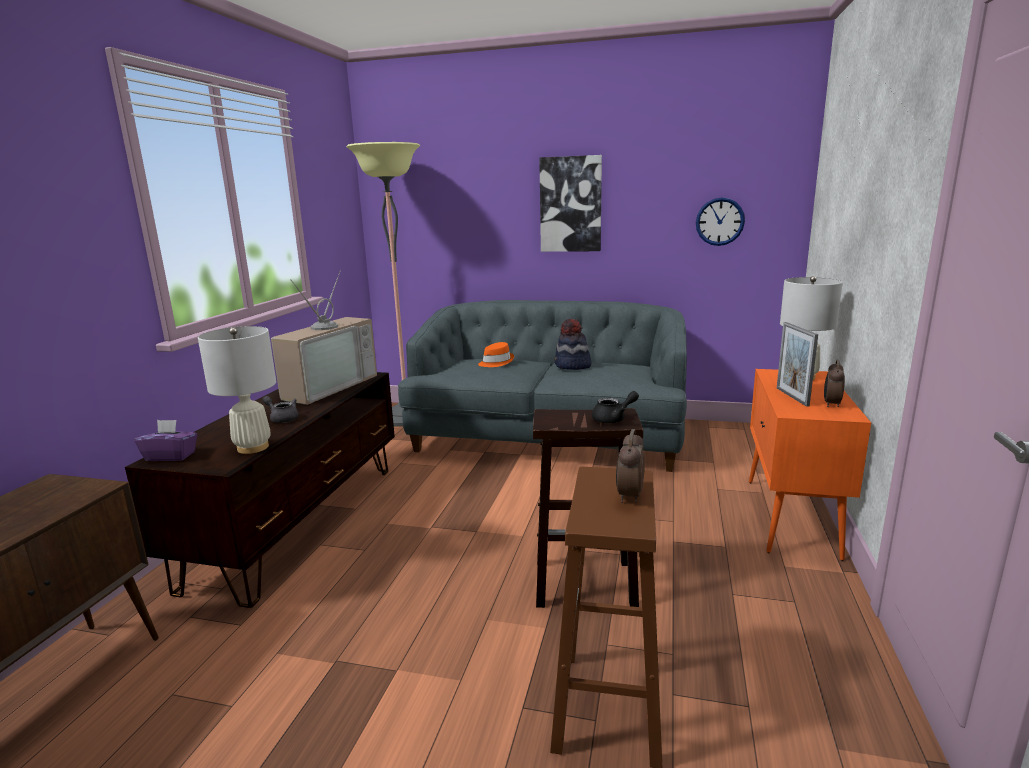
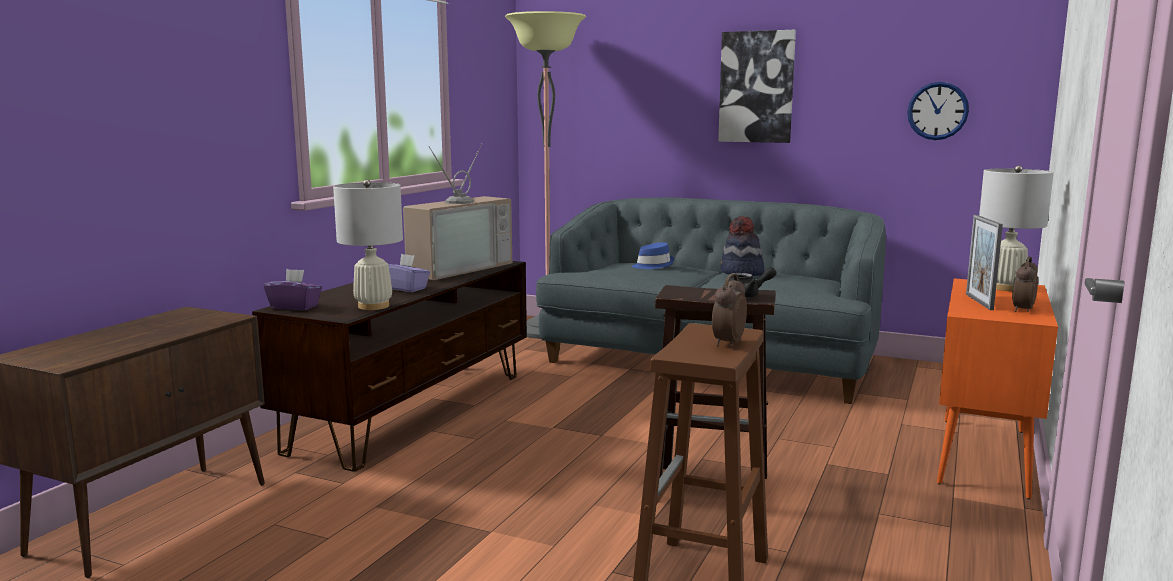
camera: 10 degrees right, 5 degrees down
grey teapot [263,396,299,423] -> purple tissue box [388,254,430,292]
orange hat [478,342,514,367] -> blue hat [631,242,675,269]

